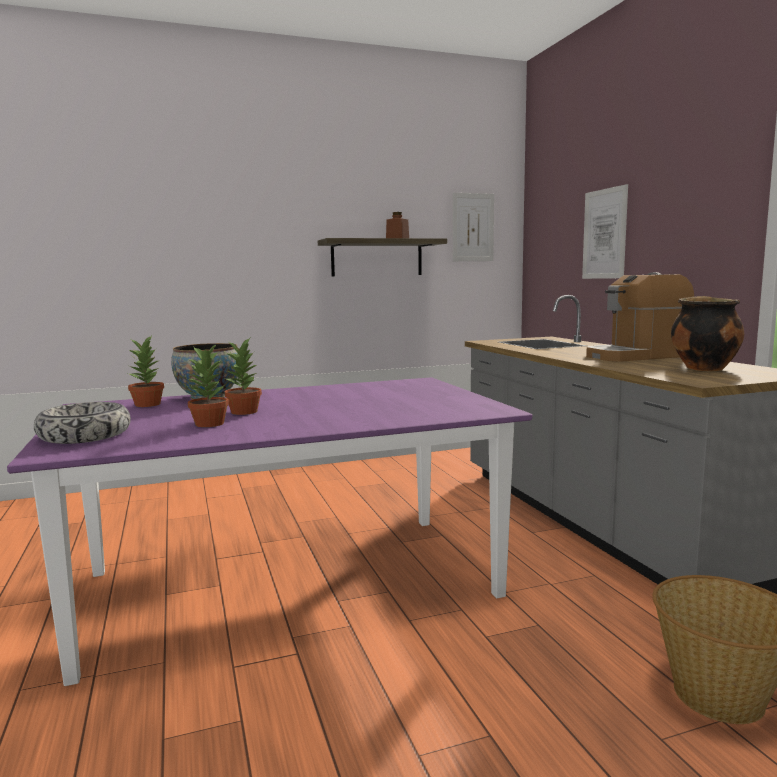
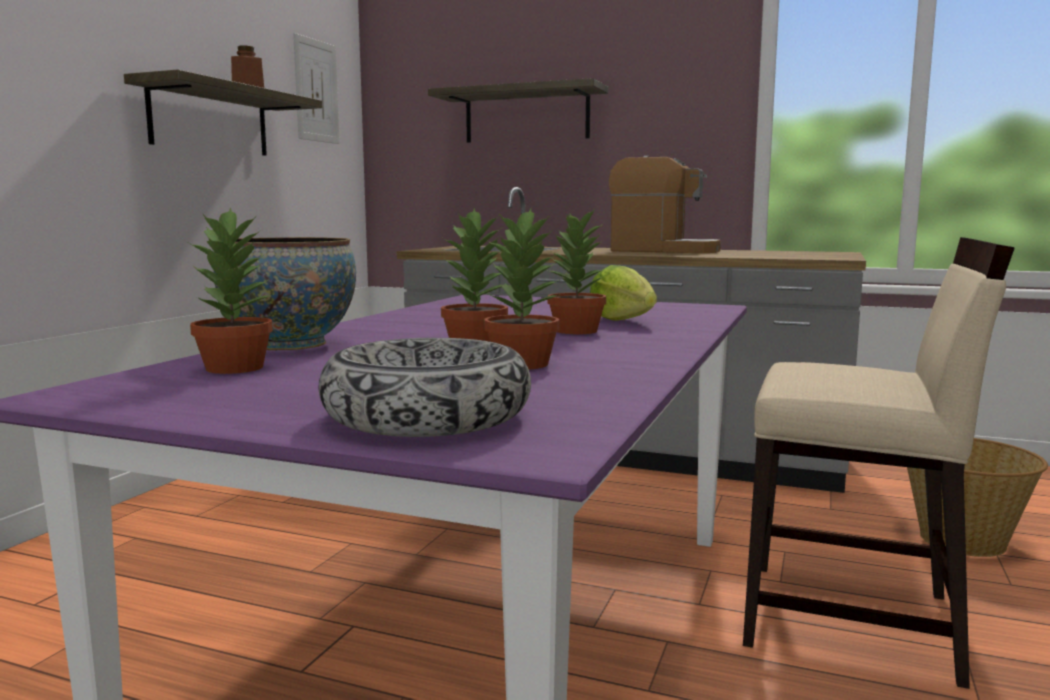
camera: 50 degrees left, 0 degrees up
picture [582,184,628,279] -> shelf [428,78,608,143]
coffee machine [586,272,694,362] -> coffee machine turned 90 degrees counterclockwise [609,156,721,253]
cooking pot [671,296,744,372] -> none
none -> potted plant [547,209,606,334]
none -> lettuce [590,265,657,321]
none -> beige chair [743,237,1015,689]

